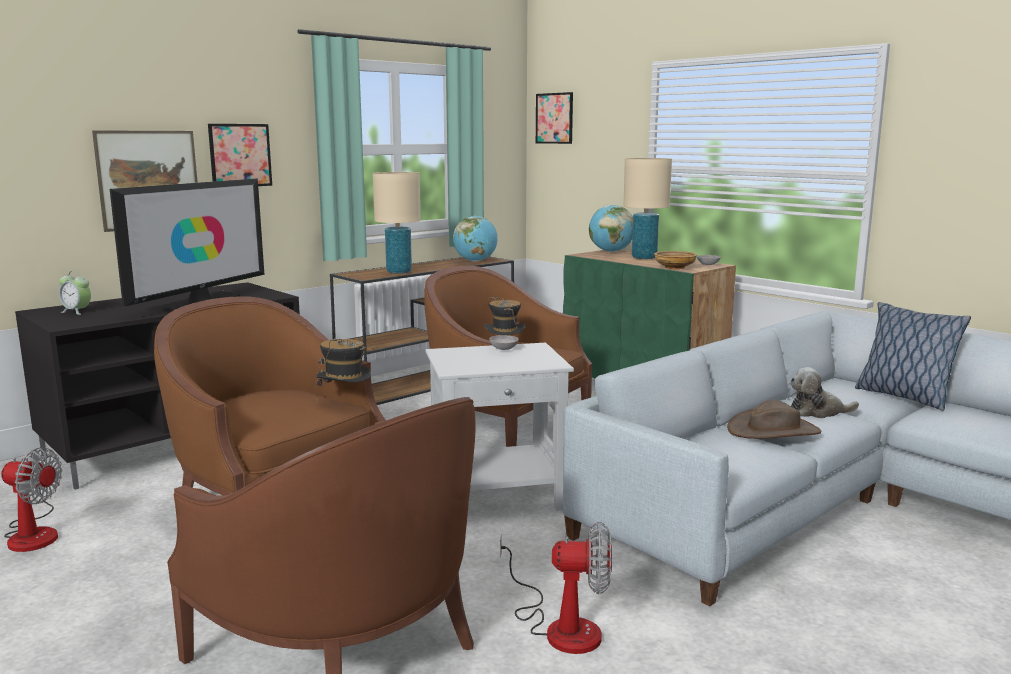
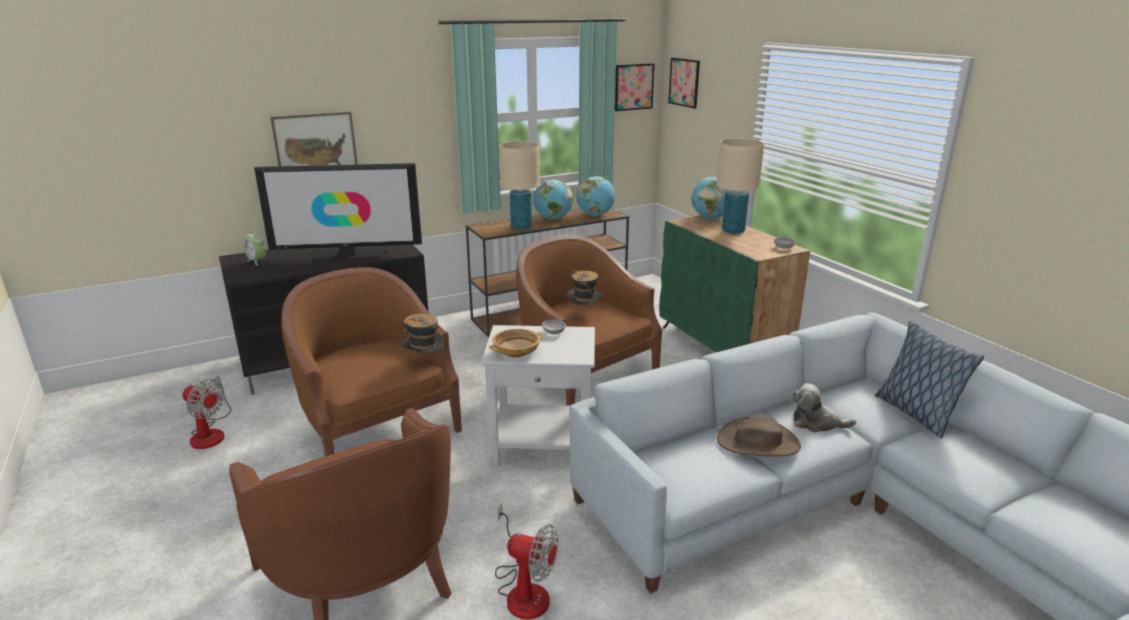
camera: 15 degrees right, 10 degrees up
television [110,179,265,311] -> television turned 45 degrees clockwise [254,163,422,262]
picture [208,124,272,186] -> picture moved to [615,63,655,111]
beige bowl [654,251,697,269] -> beige bowl moved to [489,329,543,358]
none -> globe [533,179,573,220]

